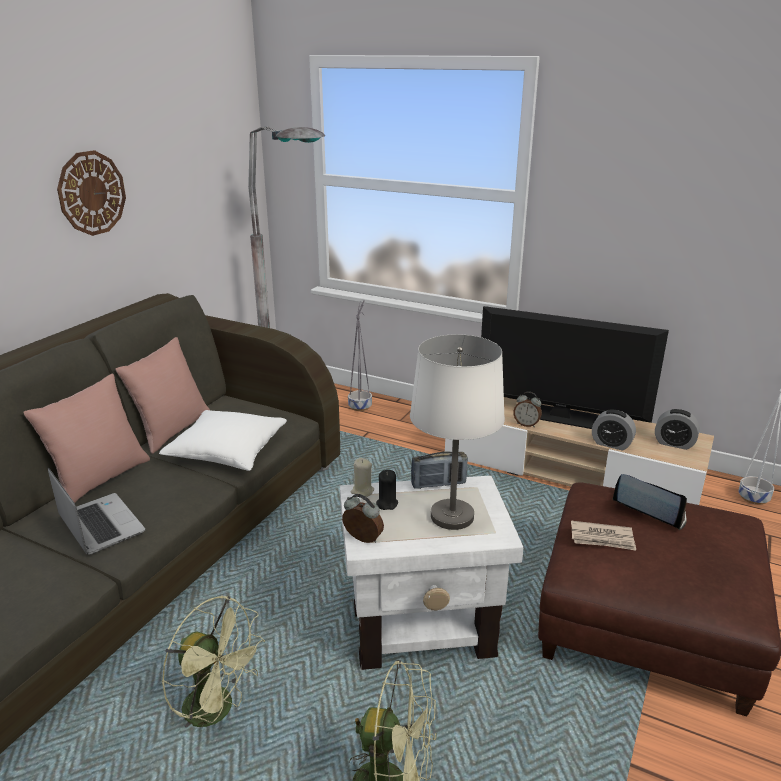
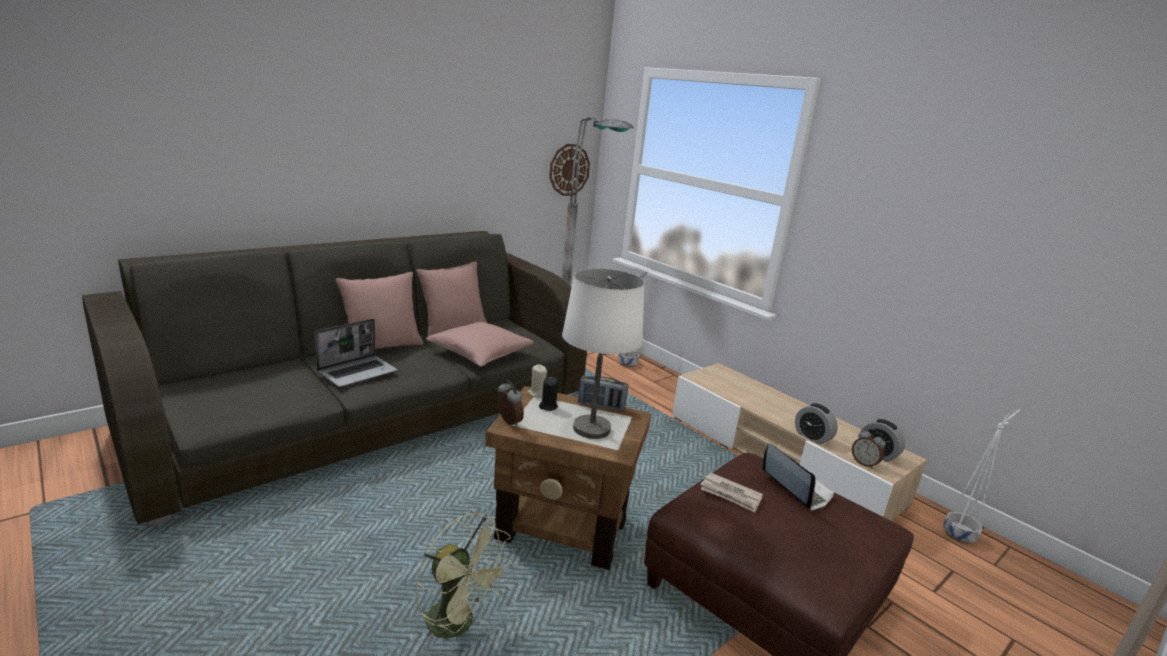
camera: 20 degrees right, 5 degrees down
laptop [48,468,146,555] -> laptop turned 60 degrees clockwise [314,319,397,387]
wall clock [57,150,126,236] -> wall clock moved to [549,144,590,196]
white pillow [159,410,287,471] -> pink pillow [426,321,534,367]
green fan [162,596,265,730] -> none
white side table [340,476,523,670] -> brown side table [485,386,651,570]
television [481,306,669,429] -> none
alarm clock [513,392,542,427] -> alarm clock moved to [852,429,886,469]

